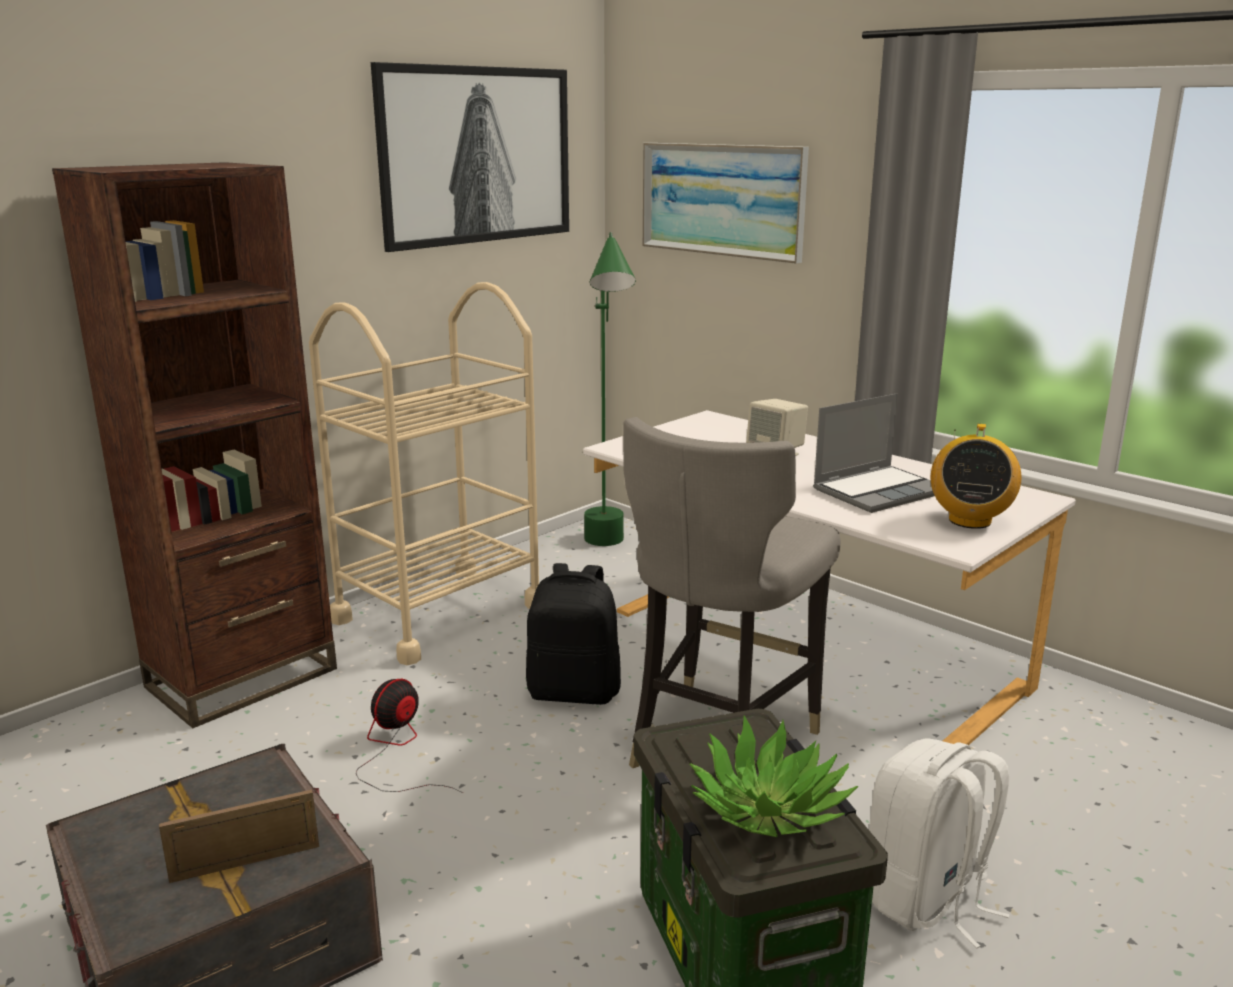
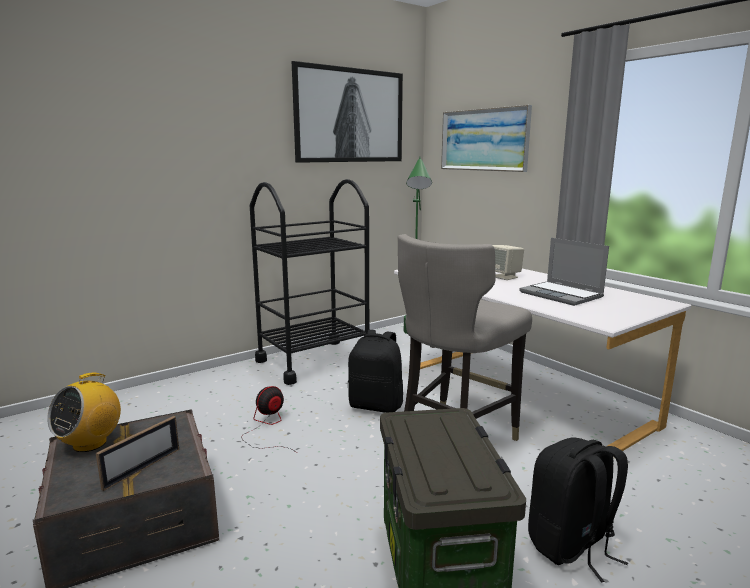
camera: 10 degrees right, 5 degrees down
brown bookcase [52,162,337,728] -> none
picture frame [159,789,319,883] -> picture frame turned 135 degrees clockwise [96,416,179,491]
beige cart [309,282,539,665] -> black cart [250,179,369,385]
potted plant [690,716,858,837] -> none
laptop [813,393,935,513] -> laptop turned 75 degrees clockwise [519,238,609,306]
white backpack [869,738,1009,949] -> black backpack [528,437,628,583]
radio [930,424,1022,529] -> radio moved to [47,373,121,452]

